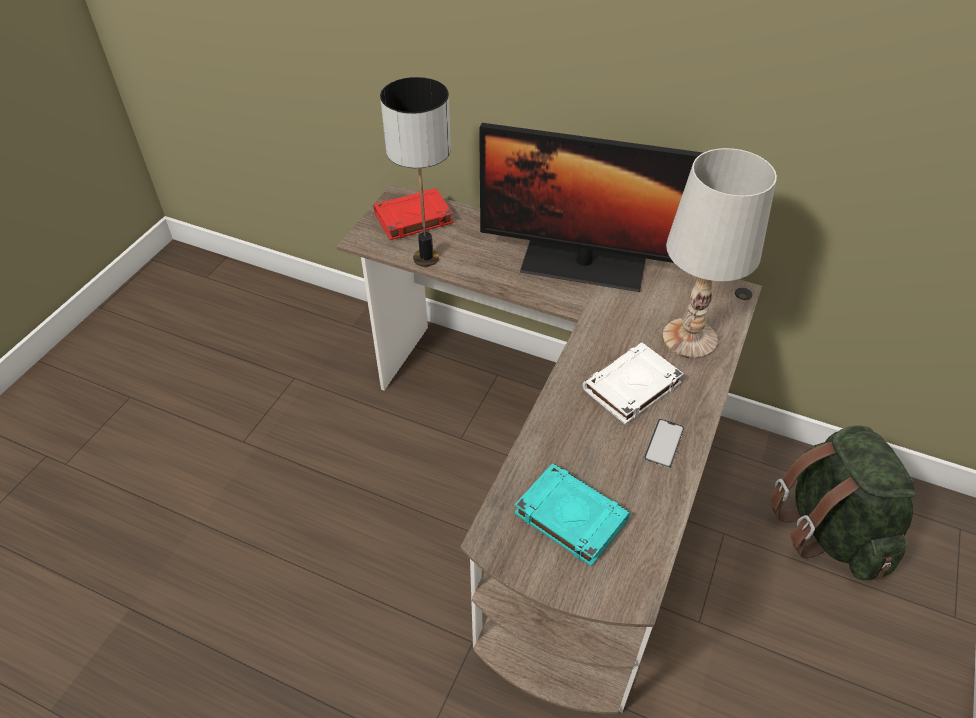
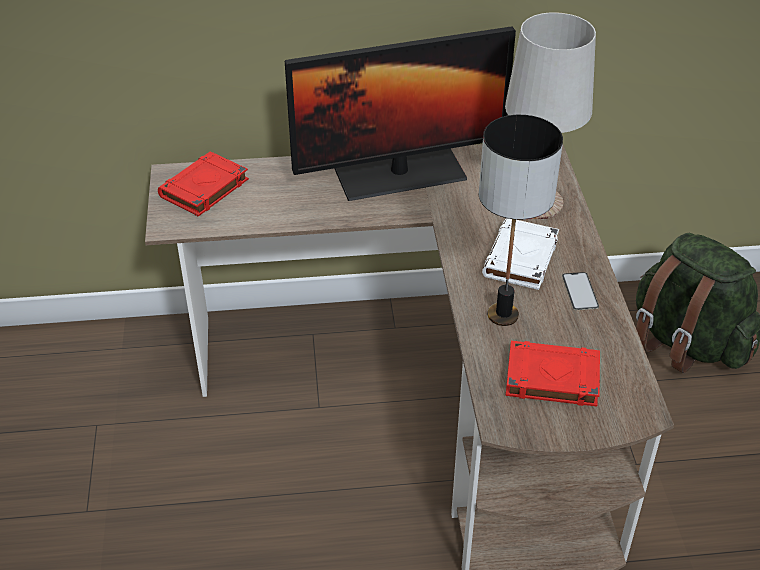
camera: 30 degrees left, 5 degrees down
table lamp [380,77,451,267] -> table lamp moved to [479,115,563,326]
turquoise book [514,463,630,566] -> red book [506,341,600,406]

